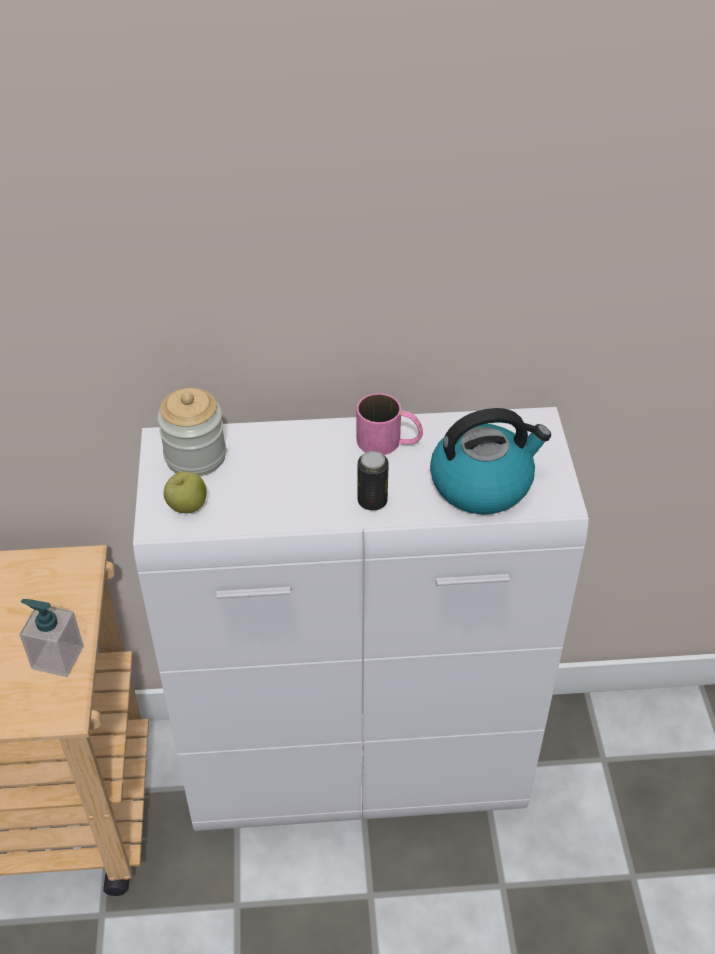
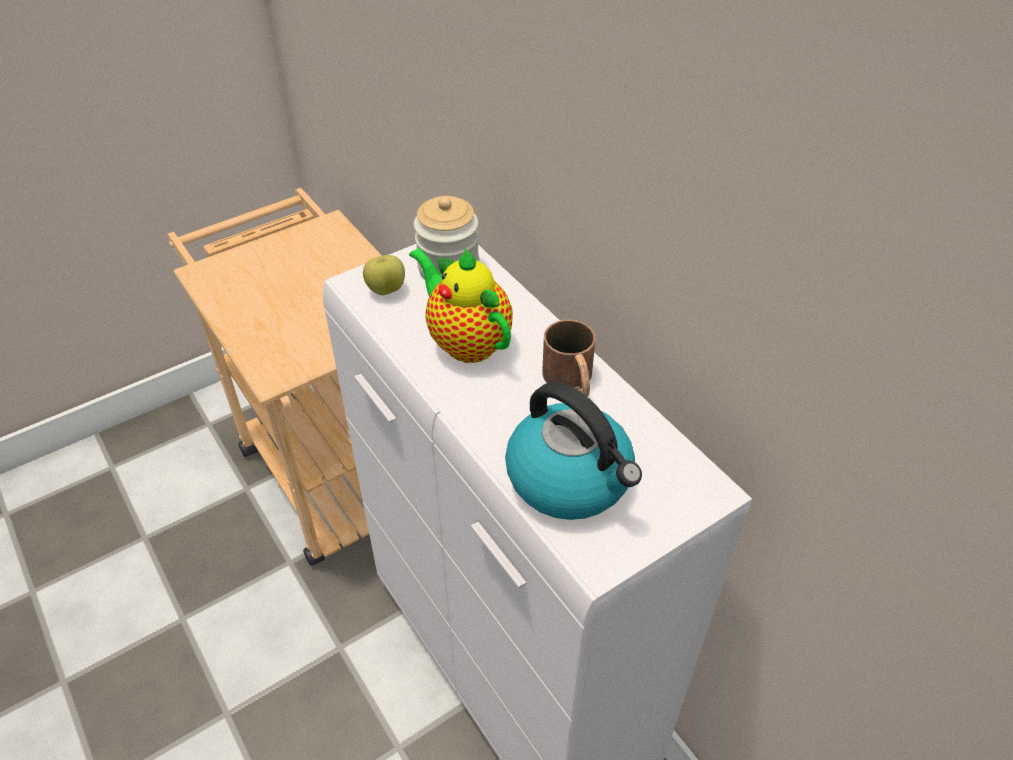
camera: 60 degrees right, 0 degrees up
soap dispenser [20,599,84,677] -> none
pink mug [357,393,423,455] -> brown mug [542,320,595,397]
can [358,451,389,511] -> none
none -> teapot [409,248,513,363]

